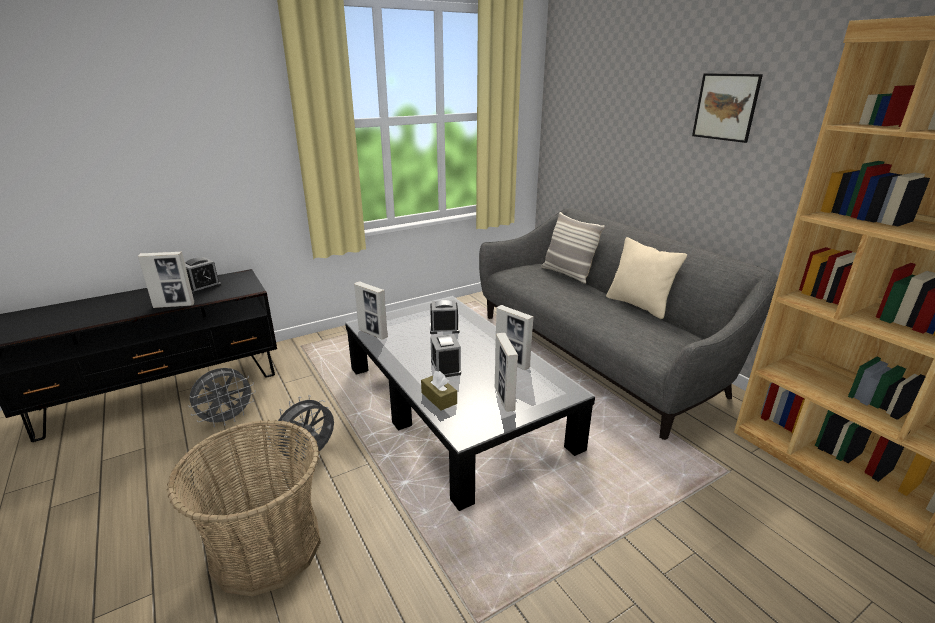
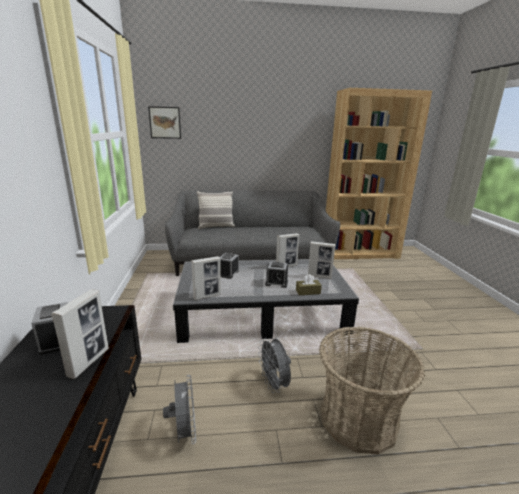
camera: 65 degrees left, 5 degrees down
beige pillow [606,237,687,319] -> none
picture [692,73,763,143] -> picture moved to [148,106,181,139]

